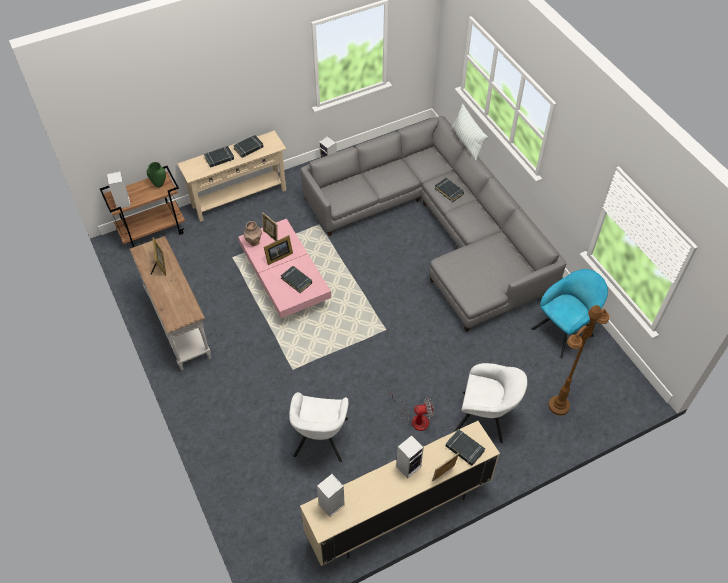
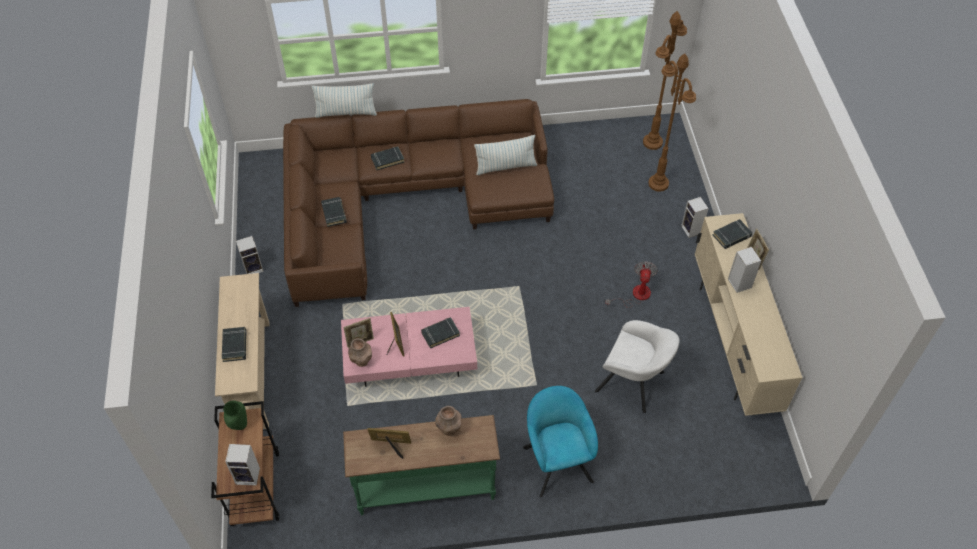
camera: 70 degrees left, 0 degrees up
white console table [130,236,211,371] -> green console table [343,415,500,515]
black book [233,135,264,158] -> black book moved to [321,197,347,227]
grey sofa [301,116,567,332] -> brown sofa [283,99,554,307]
speaker [317,474,345,517] -> speaker moved to [681,197,709,238]
white armchair [454,363,527,443] -> none
turquoise armchair [531,269,608,359] -> turquoise armchair moved to [523,386,598,497]
none -> brown vase [435,406,462,436]
none -> pillow [474,135,537,175]
none -> brown floor lamp [643,11,687,150]

